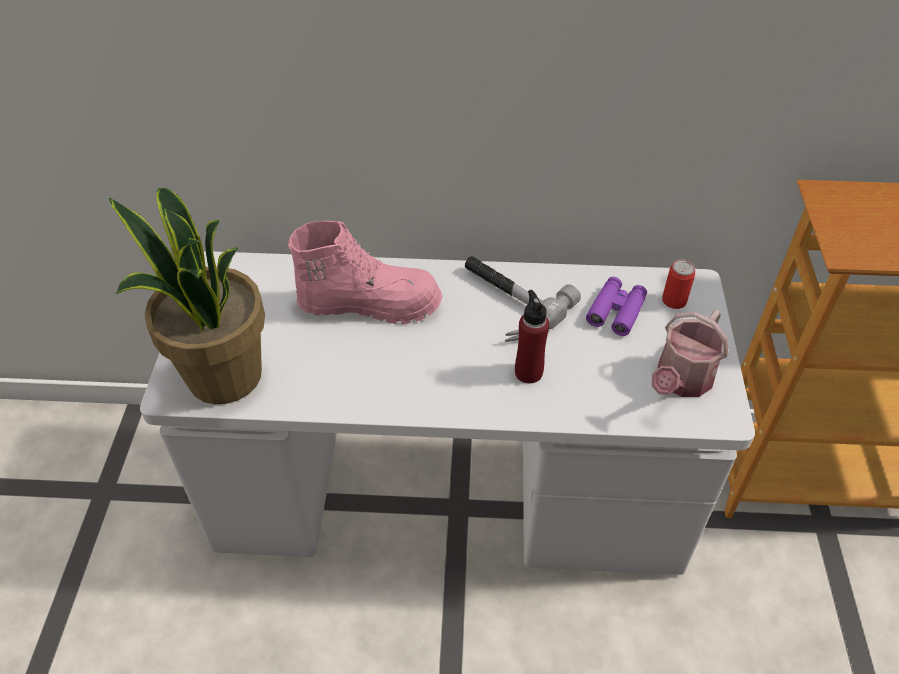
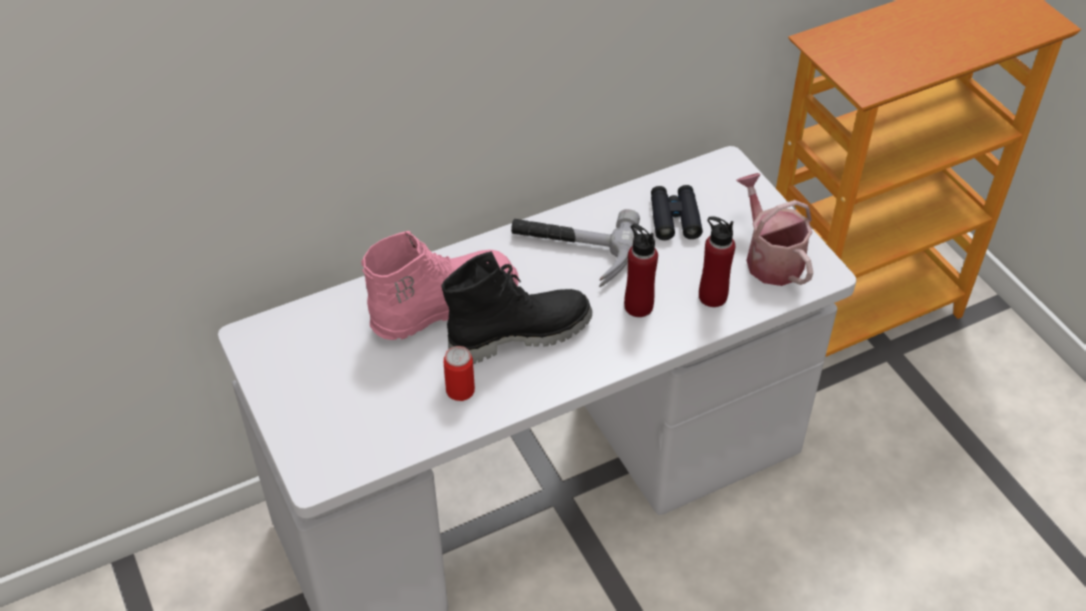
camera: 30 degrees left, 0 degrees up
potted plant [109,188,265,404] -> none
purple binoculars [586,277,647,336] -> black binoculars [651,185,703,240]
watering can [652,310,729,397] -> watering can turned 150 degrees clockwise [736,173,813,286]
can [662,259,695,309] -> can moved to [444,346,475,401]
none -> black boot [442,251,592,364]
none -> red bottle [699,216,735,307]

